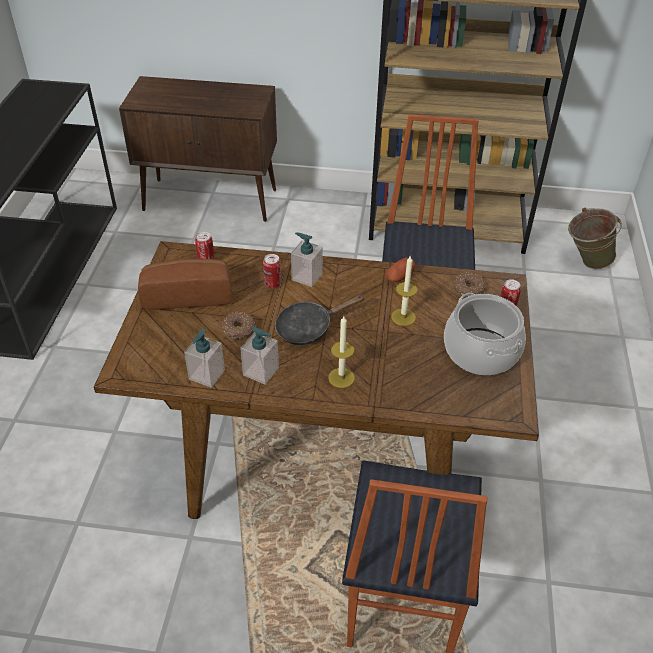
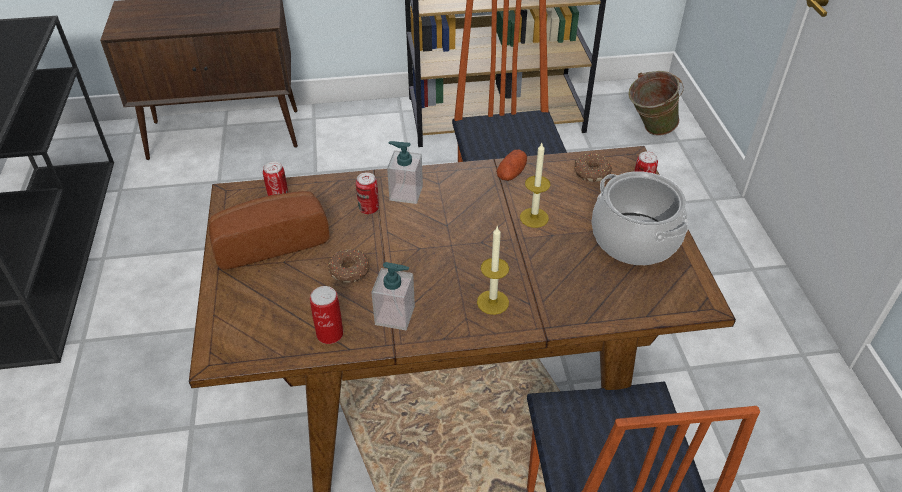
camera: 15 degrees left, 0 degrees up
soap dispenser [184,329,225,388] -> can [310,286,343,344]
black frying pan [275,295,365,345] -> none

